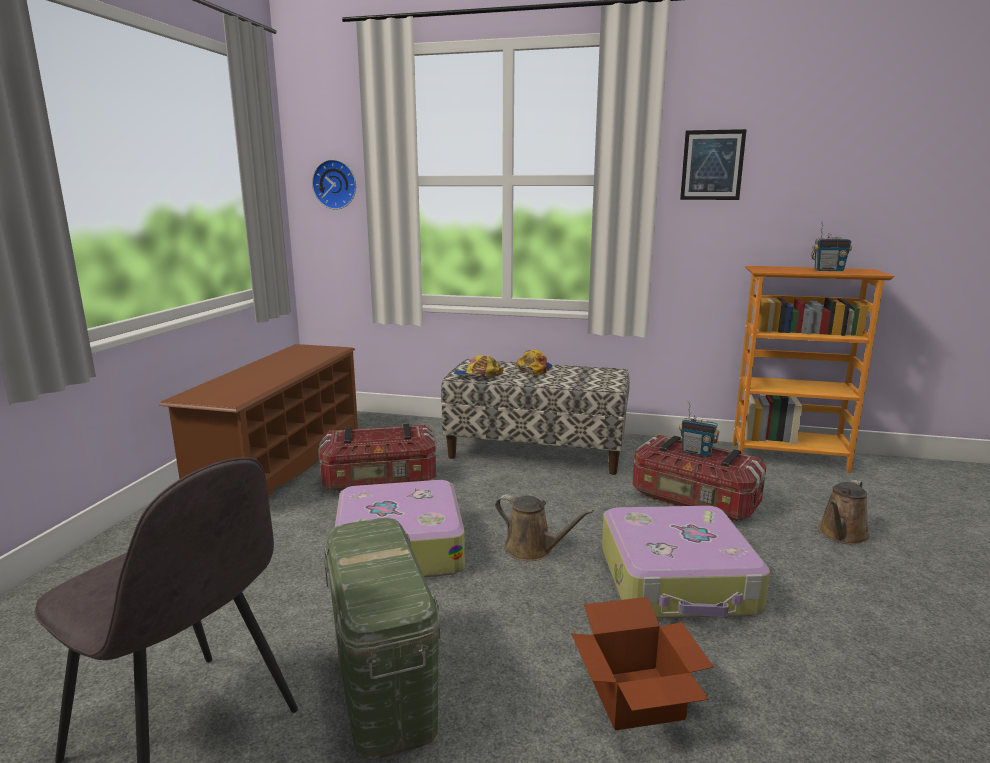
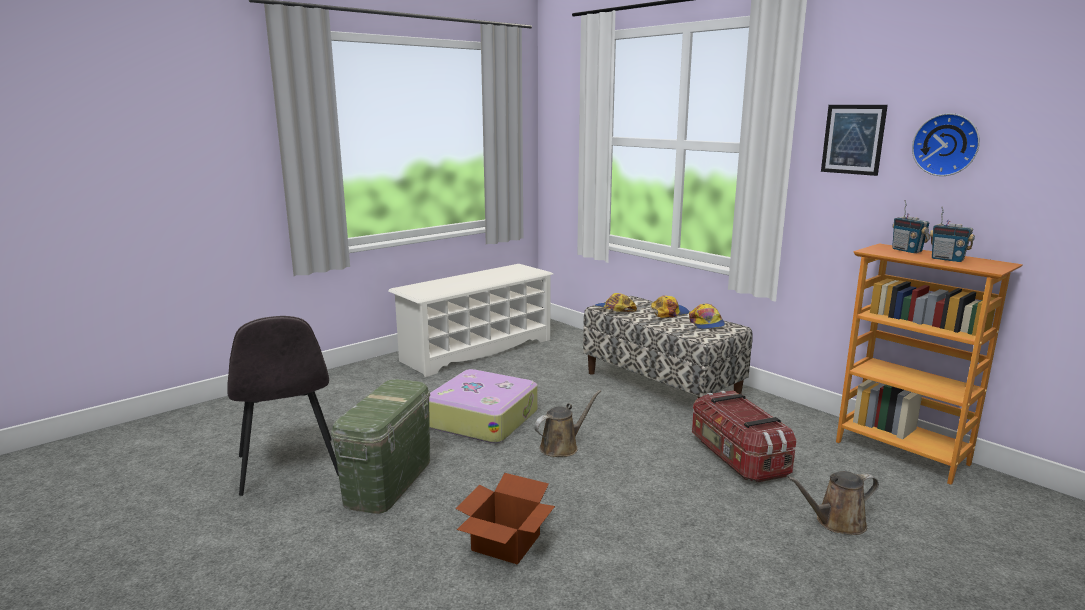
camera: 35 degrees right, 0 degrees up
brown shoe rack [159,344,358,496] -> white shoe rack [388,264,553,377]
wall clock [312,159,356,209] -> wall clock moved to [912,113,980,176]
storage box [318,423,437,493] -> none
brown watering can [495,494,594,561] -> brown watering can turned 105 degrees counterclockwise [534,390,601,457]
suitcase [602,506,770,619] -> none
radio [679,401,719,457] -> radio moved to [892,200,930,253]
none -> cap [689,304,725,329]

